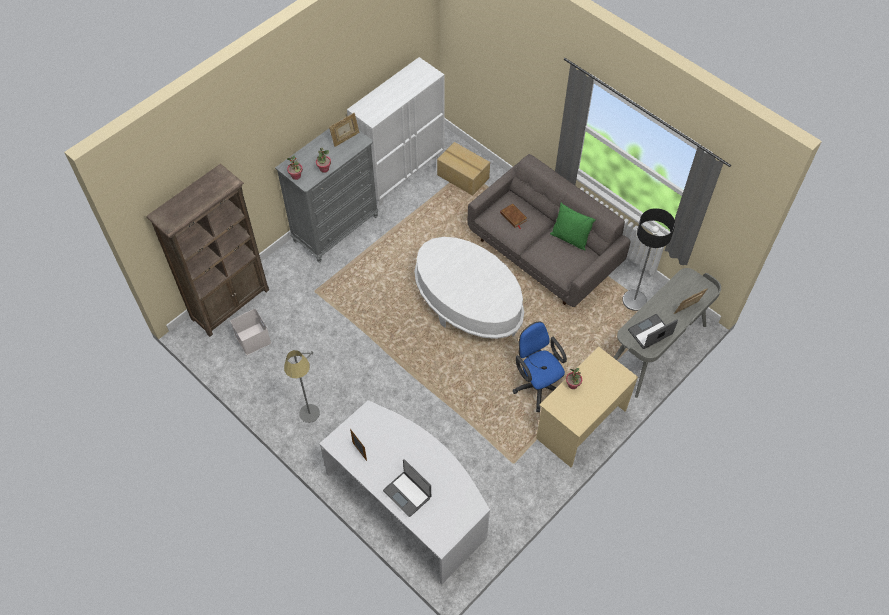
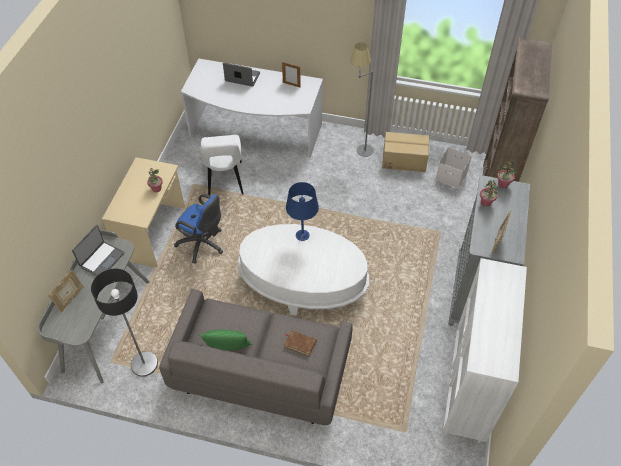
camera: 150 degrees right, 5 degrees down
cardboard box [437,142,490,196] -> cardboard box moved to [382,132,429,172]
none -> white chair [200,135,244,195]
none -> blue table lamp [286,182,319,241]

